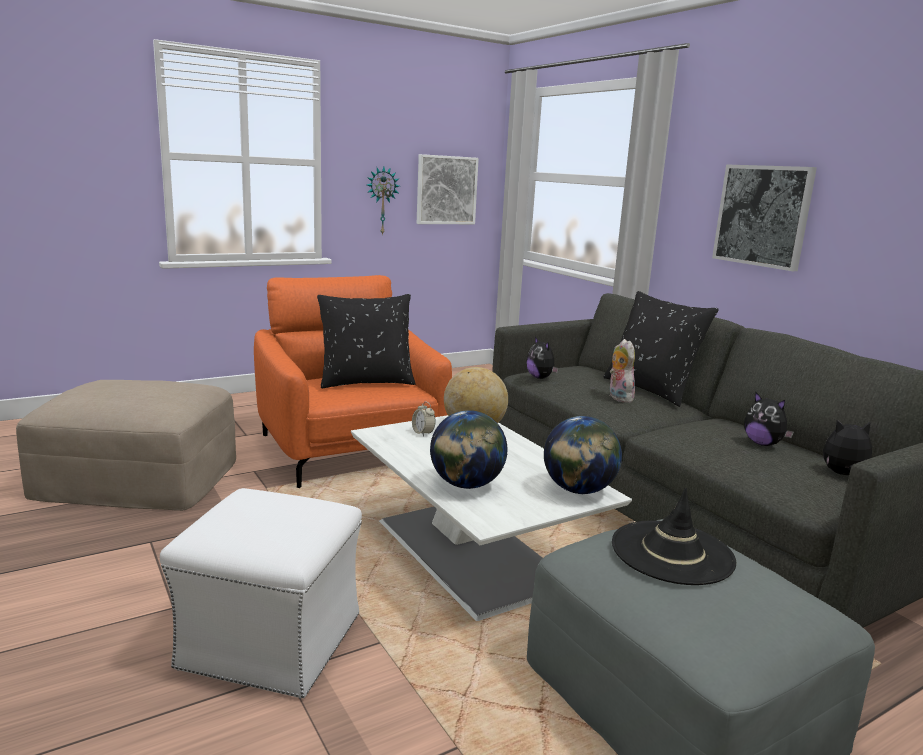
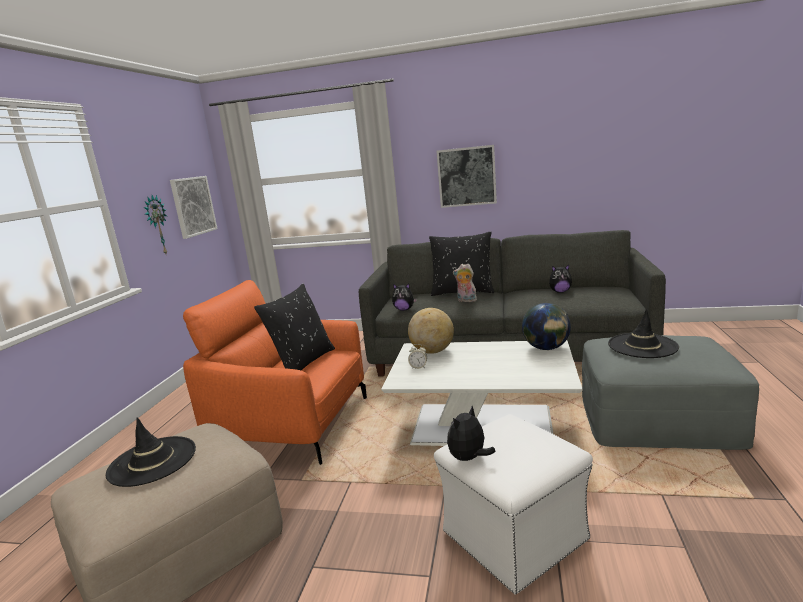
camera: 45 degrees left, 0 degrees up
globe [430,410,508,489] -> none
plush toy [823,420,872,475] -> plush toy moved to [447,406,496,461]
none -> black hat [106,417,196,487]

